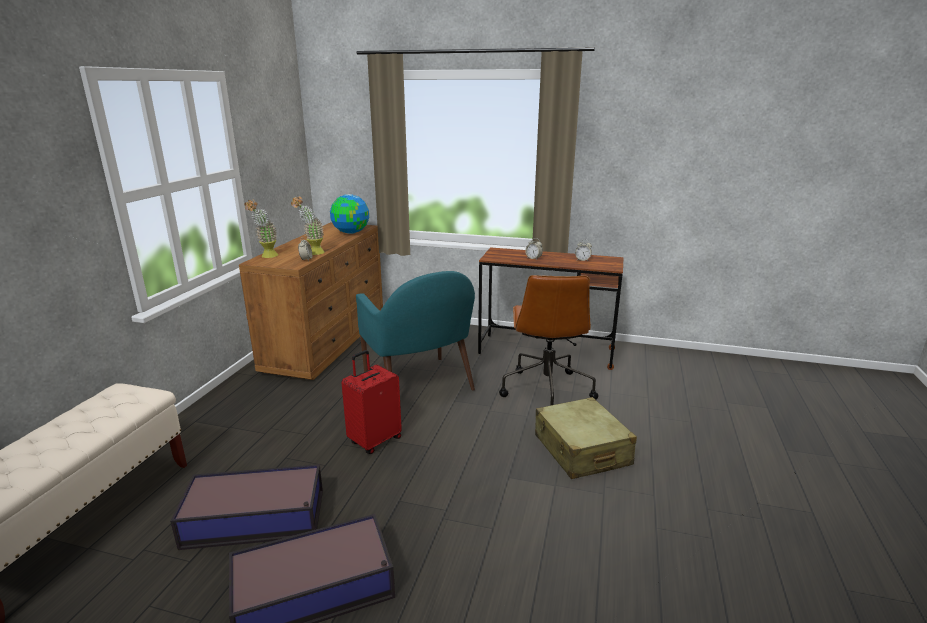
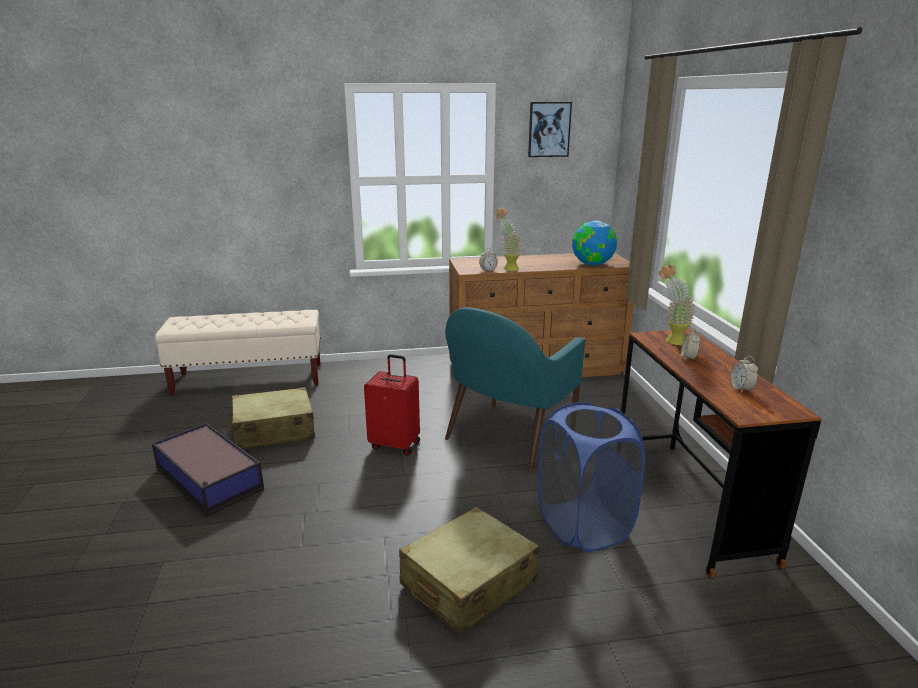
camera: 65 degrees right, 0 degrees up
storage box [170,464,323,550] -> beige suitcase [228,387,315,449]
potted plant [244,200,278,258] -> potted plant moved to [659,265,695,345]
brown office chair [499,275,598,406] -> blue laundry basket [538,402,645,552]
none -> picture [528,102,572,157]

